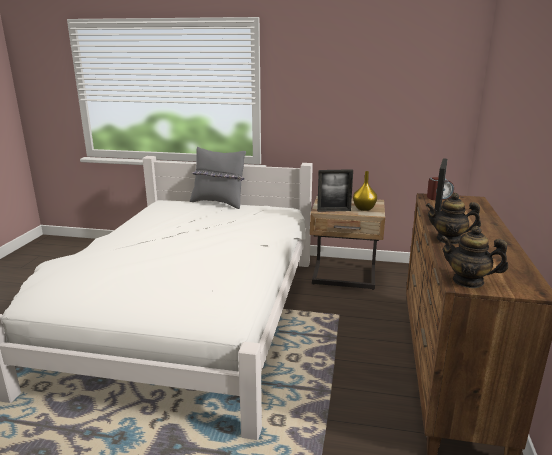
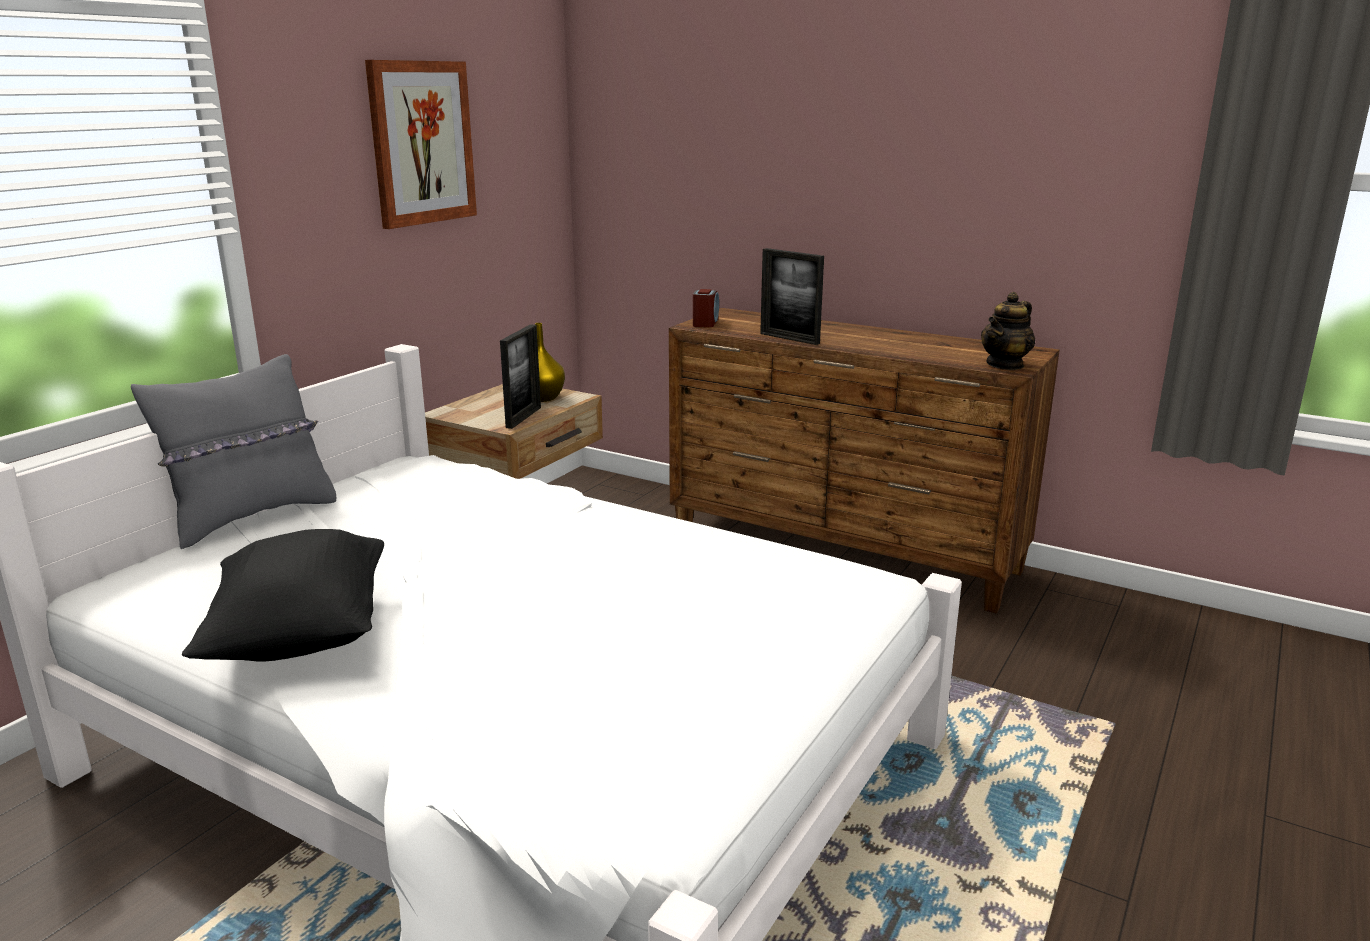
camera: 70 degrees left, 0 degrees up
teapot [426,193,481,244] -> none
none -> black pillow [182,529,384,661]
none -> picture [365,60,477,229]

